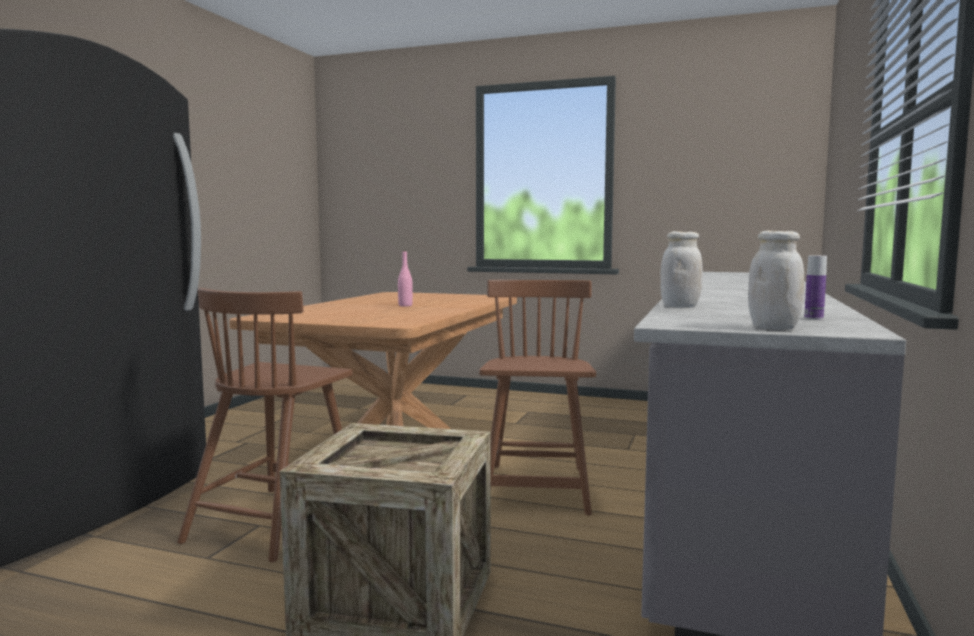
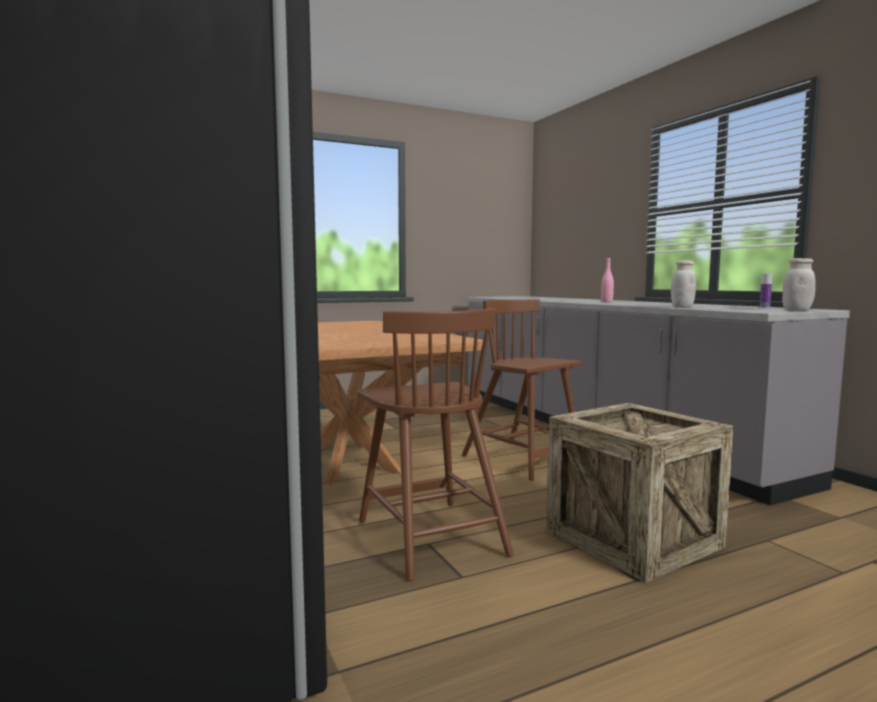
camera: 45 degrees left, 0 degrees up
pink bottle [398,250,413,307] -> pink bottle moved to [601,257,614,302]

